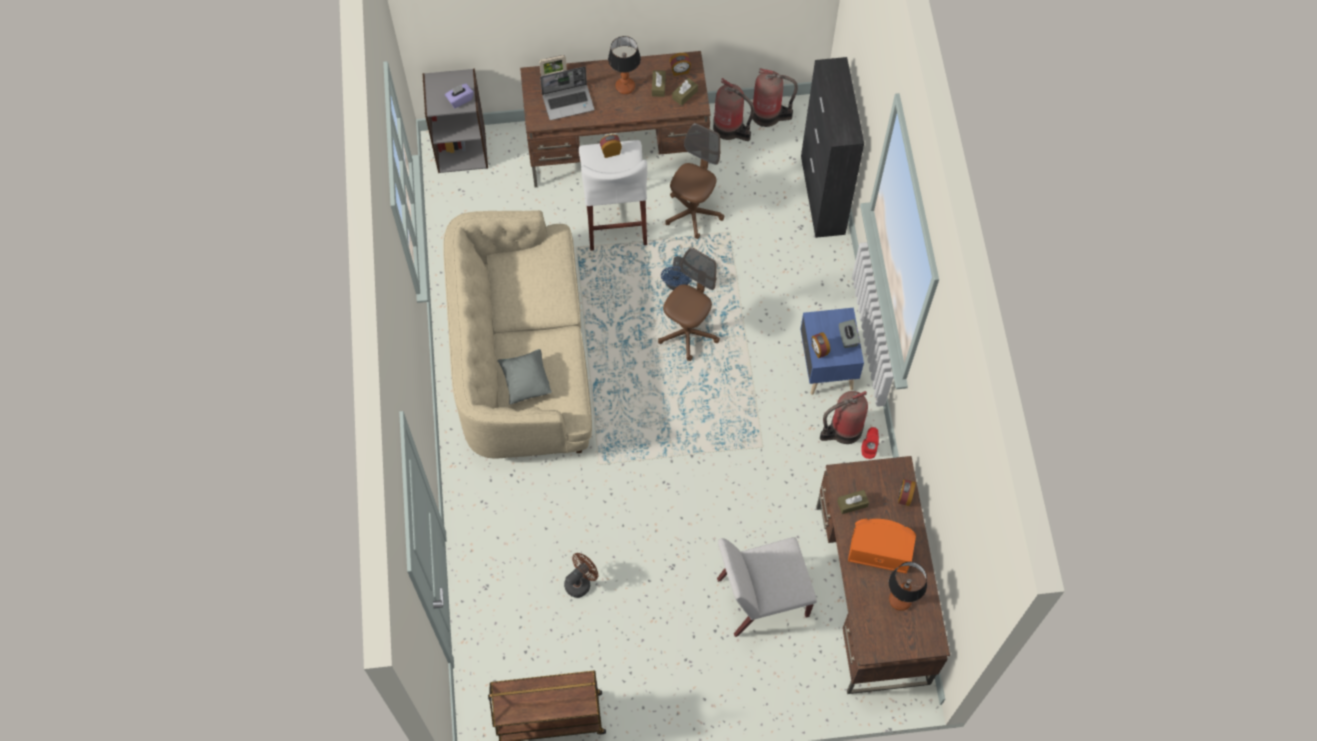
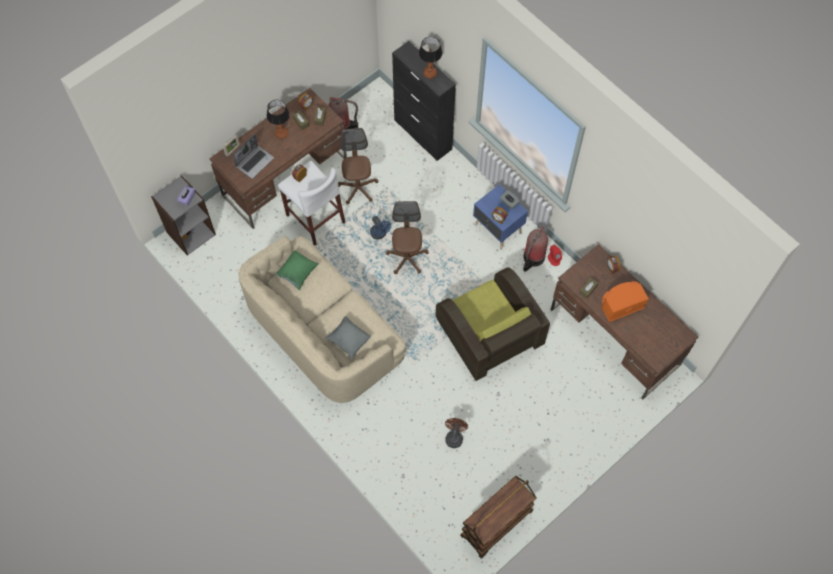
camera: 35 degrees left, 0 degrees up
white chair [717,537,817,637] -> none
fire extinguisher [752,68,798,127] -> none
table lamp [889,562,927,611] -> table lamp moved to [419,37,442,79]
none -> green pillow [275,250,319,290]
none -> brown armchair [436,267,550,381]

